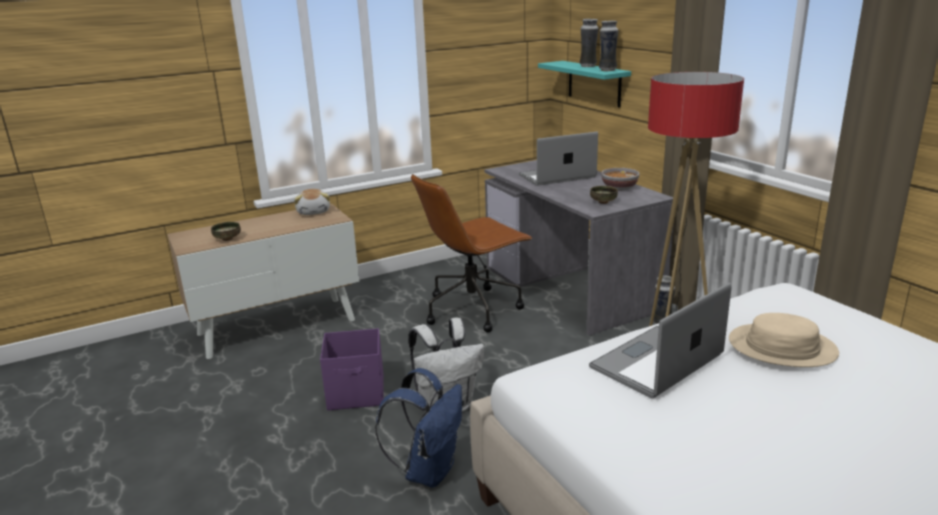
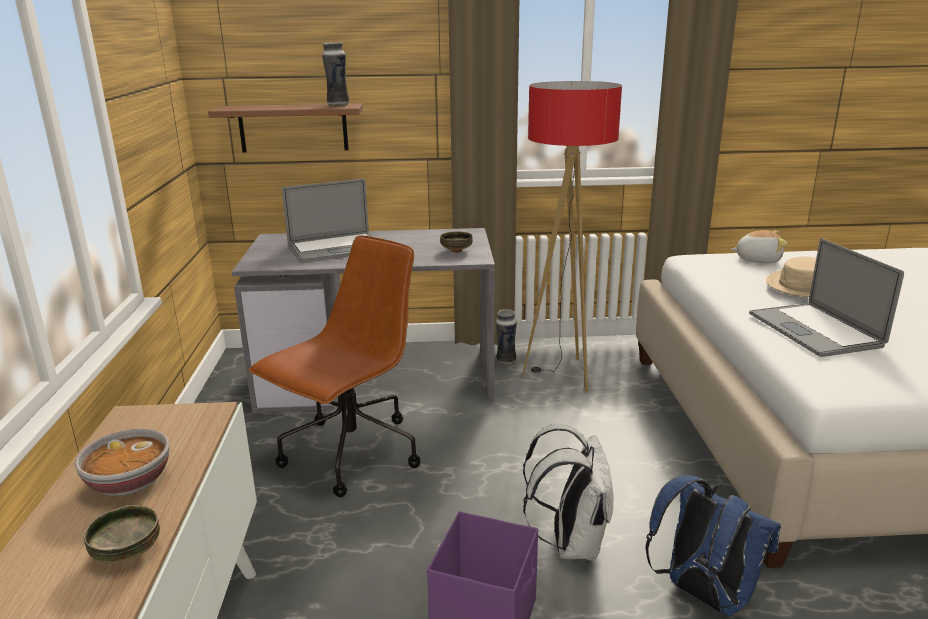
camera: 65 degrees left, 0 degrees up
plush toy [294,189,330,215] -> plush toy moved to [730,230,788,263]
brown office chair [411,174,533,332] -> brown office chair turned 135 degrees counterclockwise [249,235,420,497]
laptop [519,132,598,186] -> laptop turned 120 degrees counterclockwise [282,179,373,263]
turquoise shelf [538,61,631,108] -> brown shelf [208,103,363,153]
vase [580,19,599,67] -> none
bowl [601,168,640,191] -> bowl moved to [75,428,170,496]

